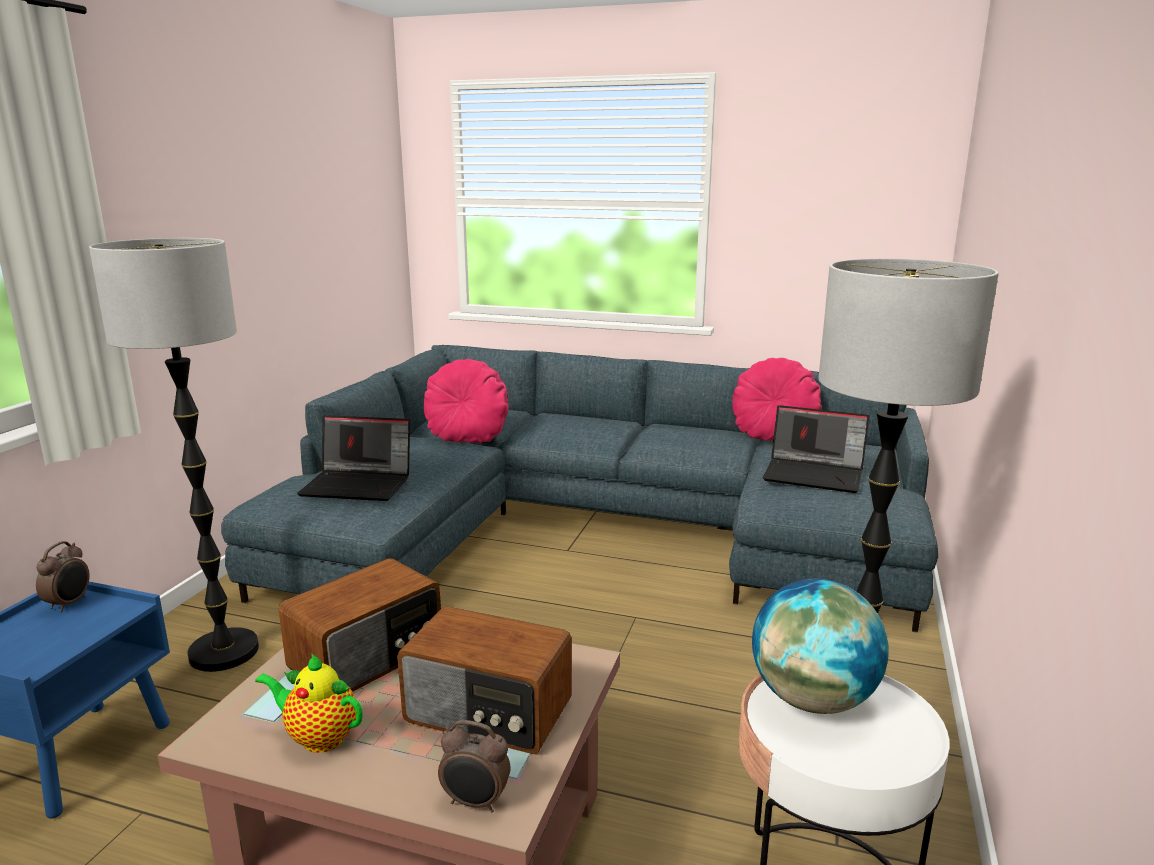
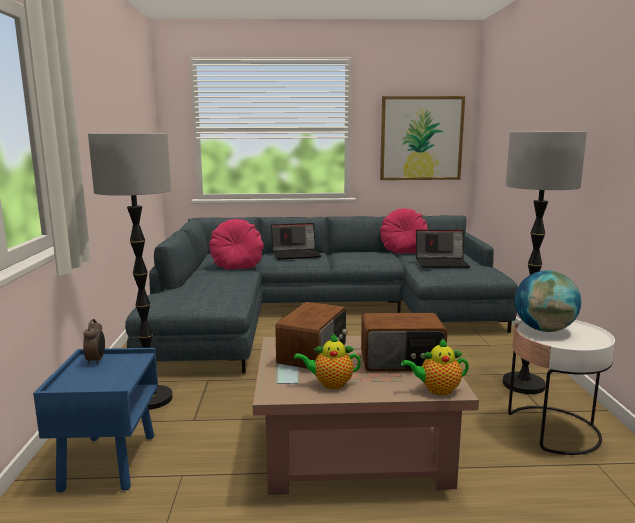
camera: 20 degrees left, 5 degrees down
laptop [297,415,410,501] -> laptop moved to [271,223,321,260]
alarm clock [438,720,510,812] -> teapot [401,338,469,395]
none -> picture [380,96,465,180]

